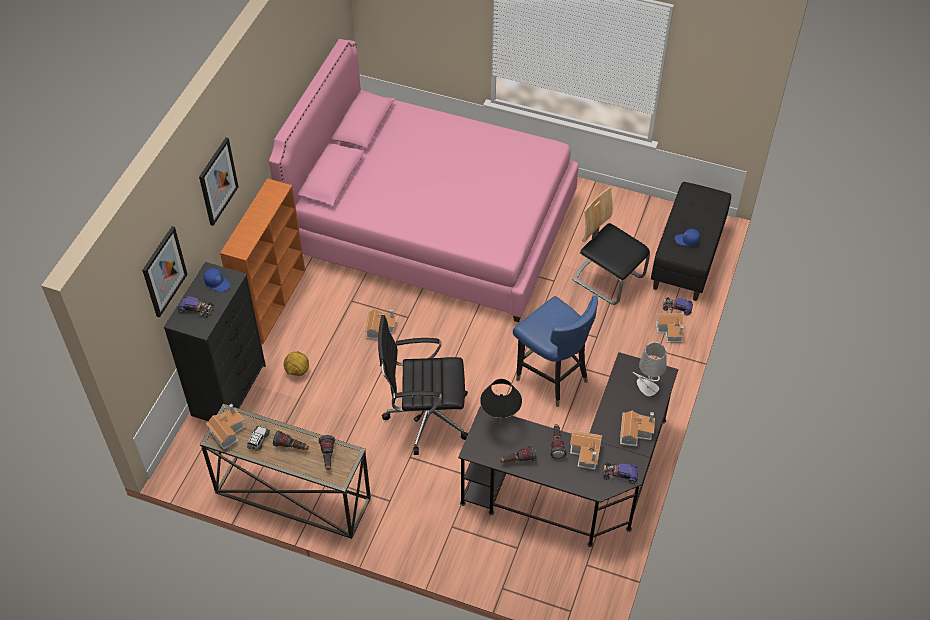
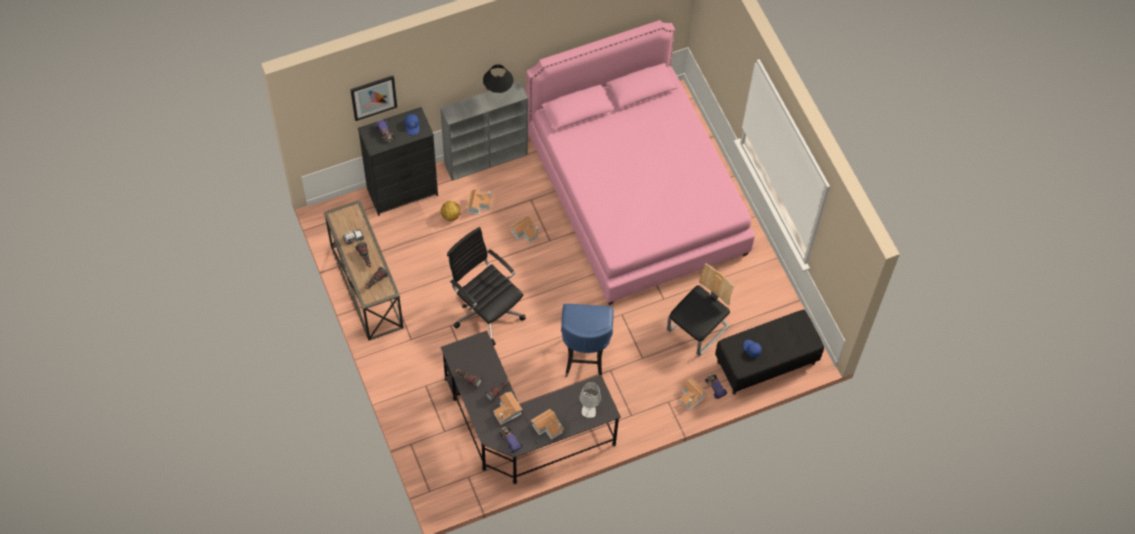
camera: 45 degrees right, 10 degrees up
picture [199,137,239,226] -> none
toy house [206,404,245,449] -> toy house moved to [466,189,493,214]
orange bookcase [220,178,305,344] -> grey bookcase [440,81,528,181]
black table lamp [480,379,522,423] -> black table lamp moved to [483,64,513,98]
chair [572,187,650,305] -> chair turned 45 degrees clockwise [667,264,734,356]

